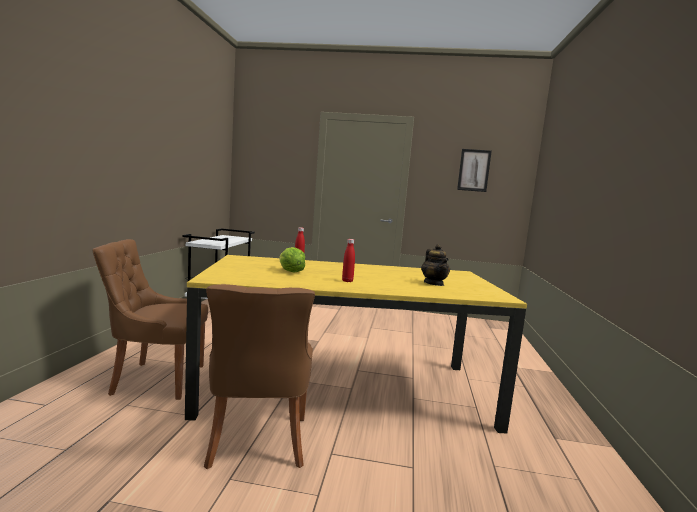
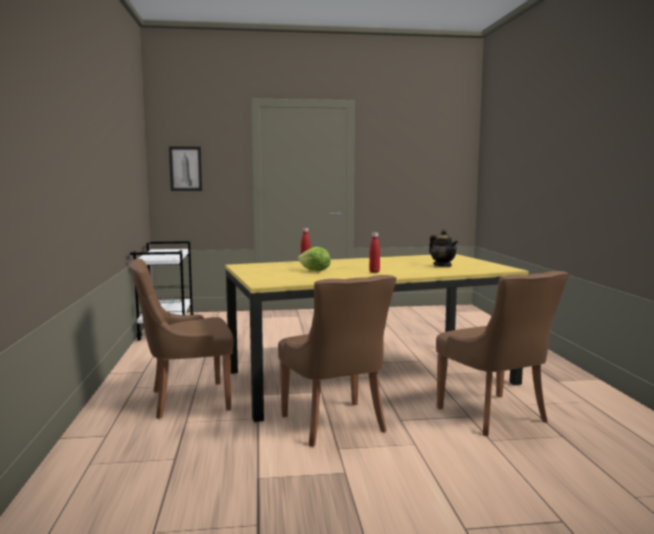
camera: 15 degrees left, 0 degrees up
picture [457,149,492,192] -> picture moved to [169,146,202,191]
none -> brown chair [436,271,569,436]

